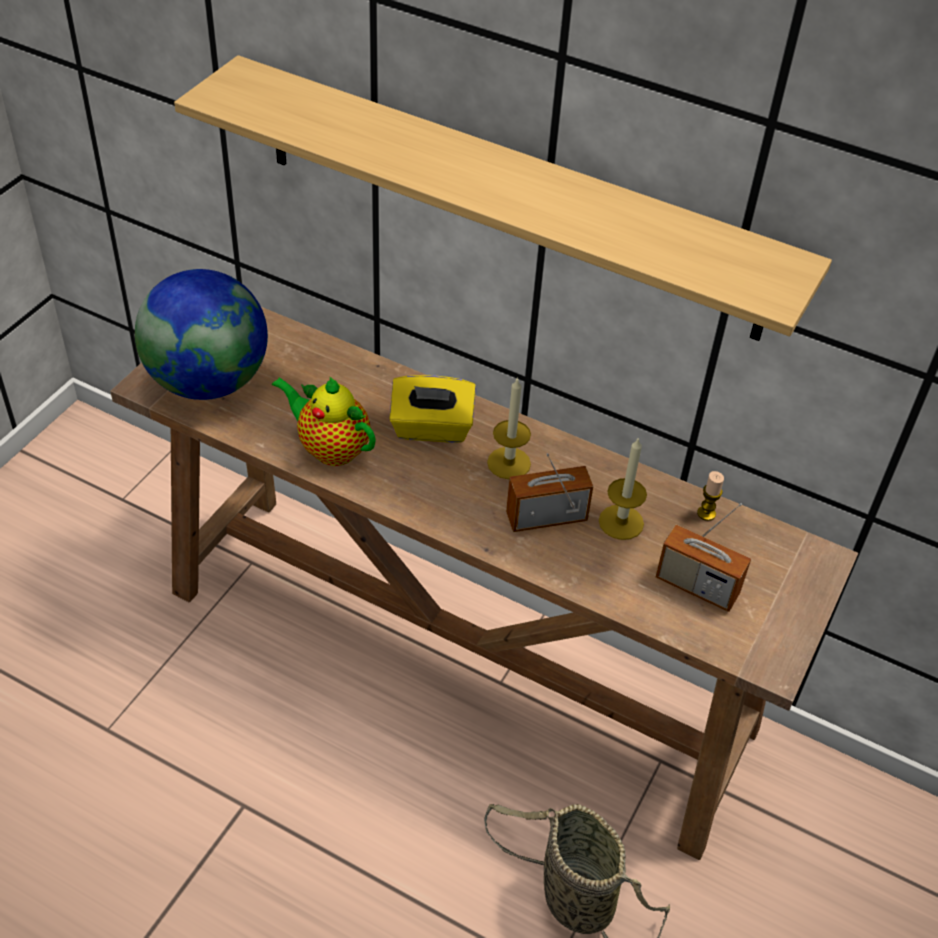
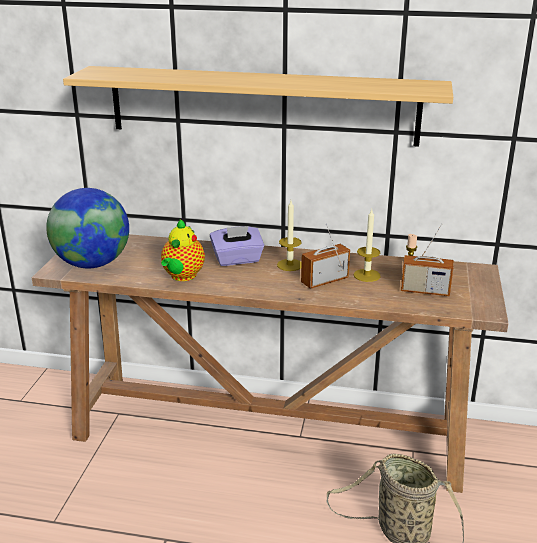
camera: 15 degrees left, 20 degrees down
teapot [272,377,376,466] -> teapot turned 90 degrees counterclockwise [161,219,205,281]
yellow tissue box [389,375,476,443] -> purple tissue box [210,226,264,266]

